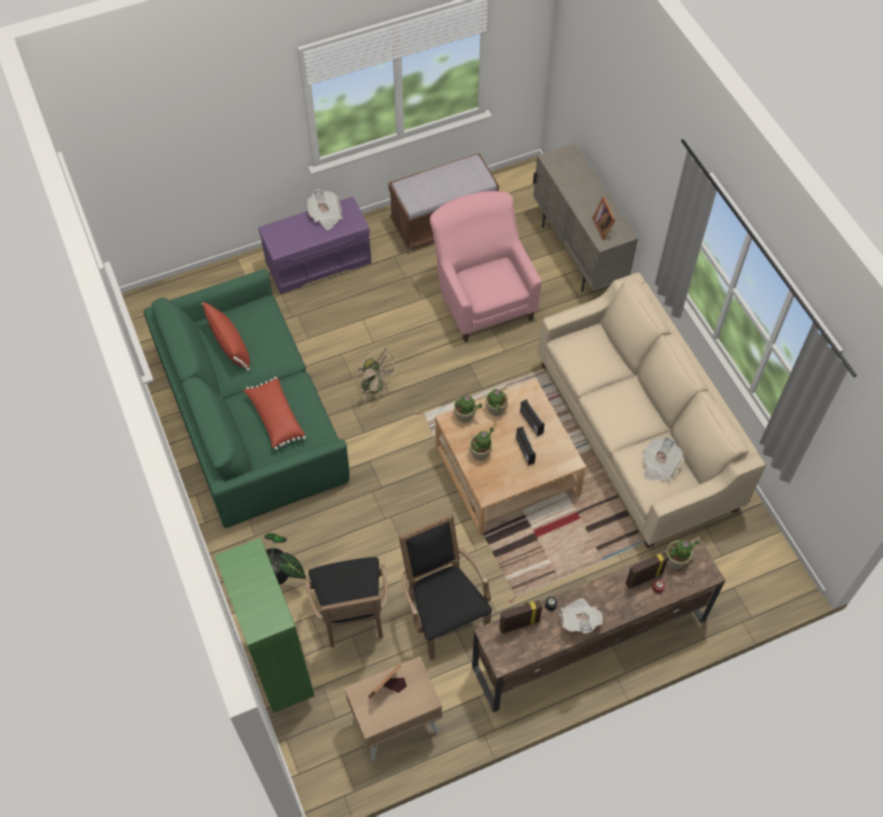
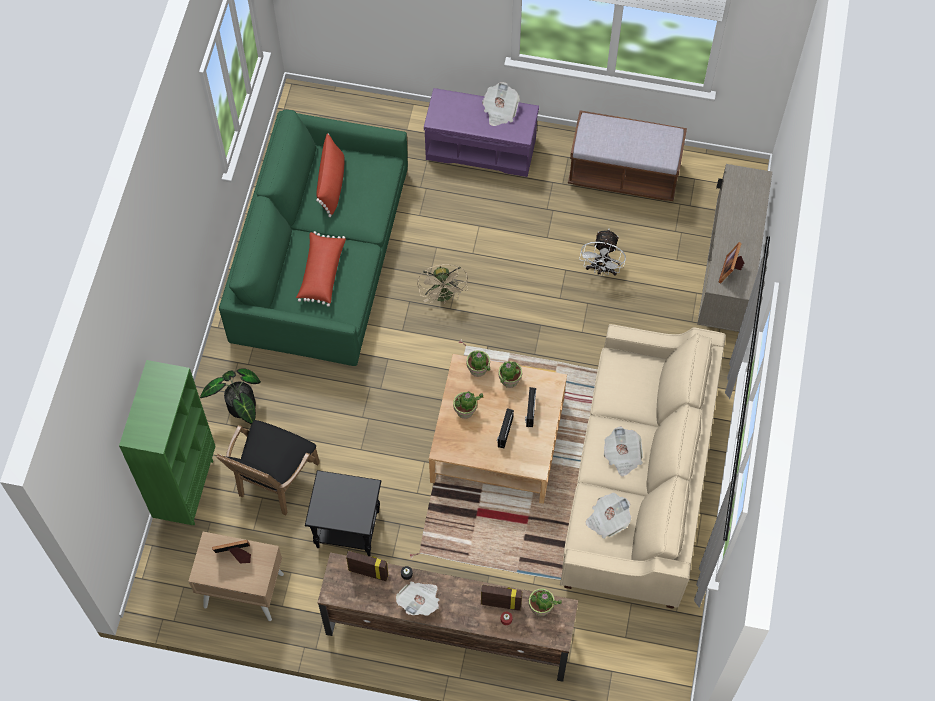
camera: 35 degrees right, 5 degrees up
black armchair [399,514,492,660] -> black side table [305,470,381,556]
pink armchair [430,191,541,342] -> white fan [579,229,626,276]
none -> newspaper [603,426,643,477]

